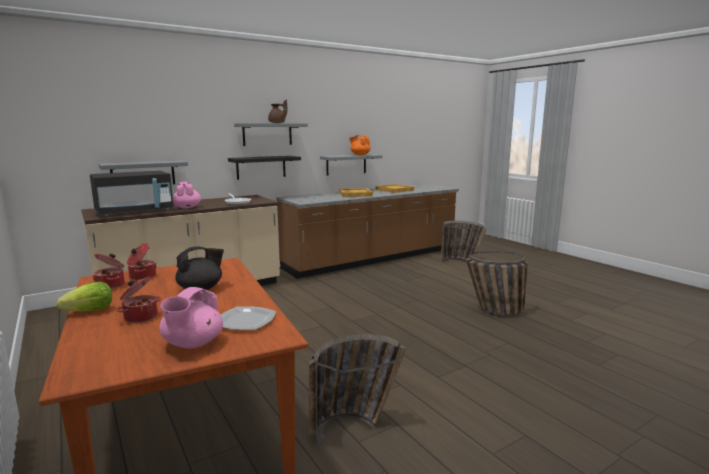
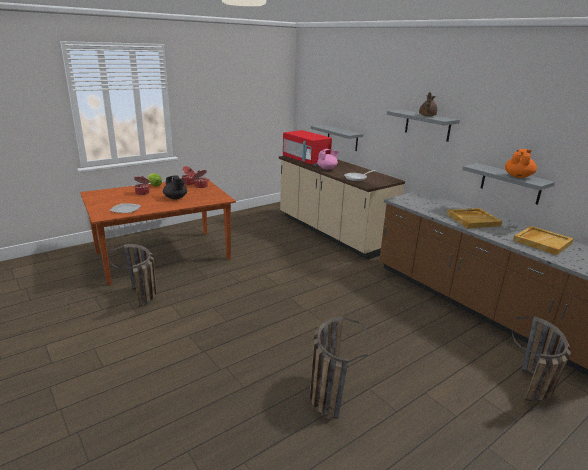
camera: 85 degrees right, 10 degrees up
black microwave [90,171,174,217] -> red microwave [283,130,332,166]
pink teapot [159,287,223,349] -> none
black shelf [228,156,301,180] -> none

